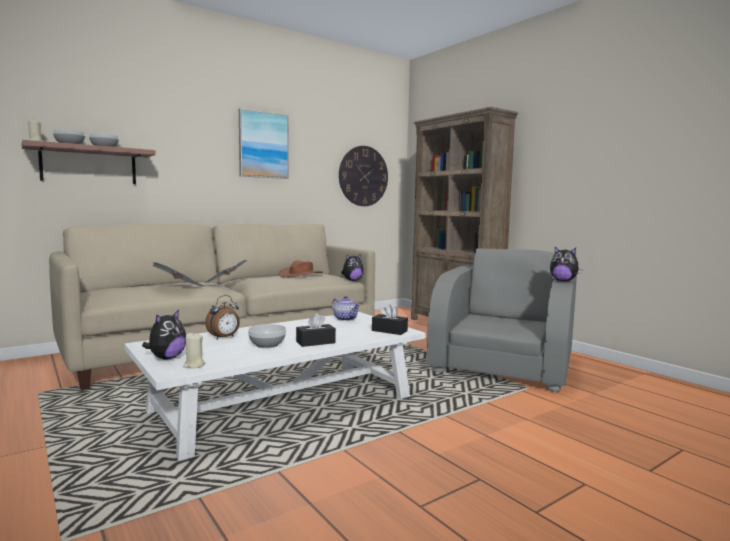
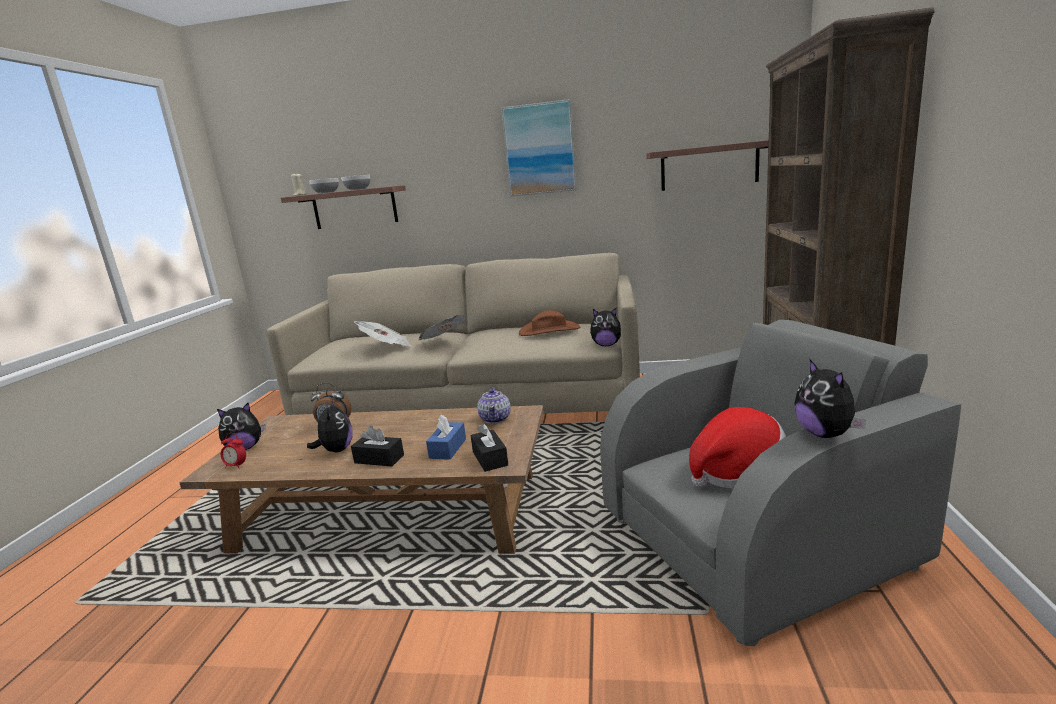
camera: 45 degrees right, 10 degrees up
white coffee table [125,312,426,461] -> brown coffee table [179,405,543,554]
beige candle [183,332,205,368] -> alarm clock [221,433,246,469]
bowl [248,324,286,348] -> plush toy [307,399,353,452]
wall clock [339,146,388,206] -> shelf [647,140,769,191]
none -> blue tissue box [426,414,466,460]
none -> hat [689,407,786,489]

